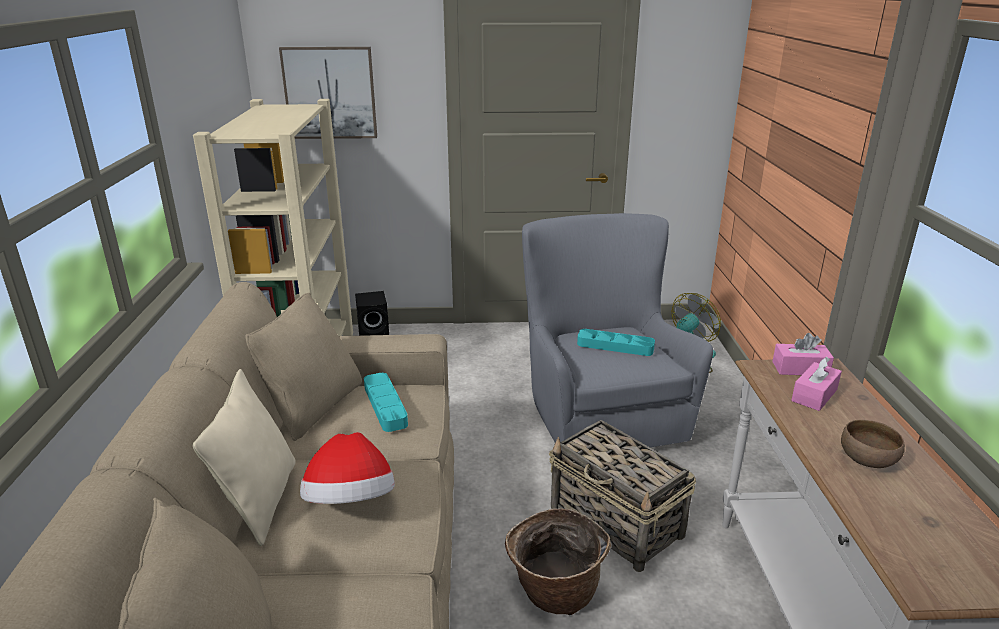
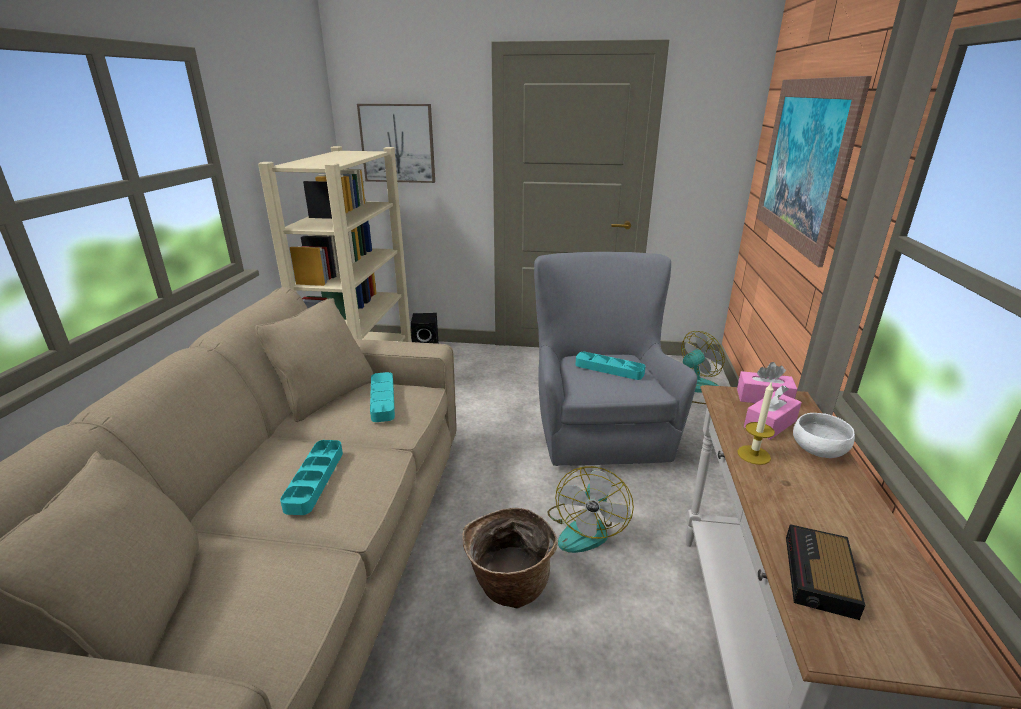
camera: 10 degrees right, 0 degrees up
beige pillow [193,369,296,546] -> none
hat [300,432,395,504] -> turquoise tray [280,440,343,515]
basket [549,420,696,572] -> fan [548,466,634,553]
brown bowl [841,420,905,468] -> none
none -> candle [737,381,775,465]
none -> picture [756,76,872,267]
none -> alarm clock [786,524,866,620]
none -> white bowl [793,413,855,458]

